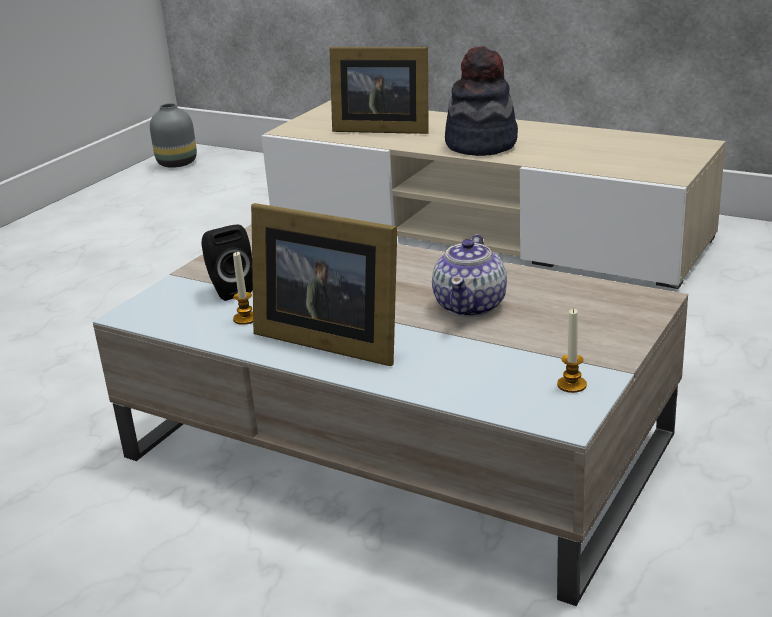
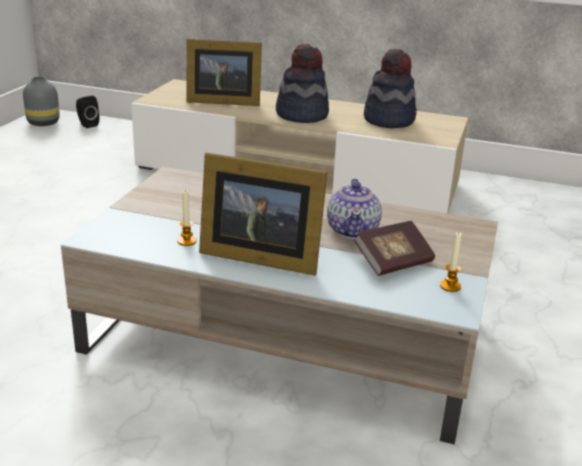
camera: 15 degrees left, 0 degrees up
black speaker [201,224,253,301] -> black speaker moved to [76,96,99,128]
none -> book [354,221,435,276]
none -> hat [364,49,417,128]

